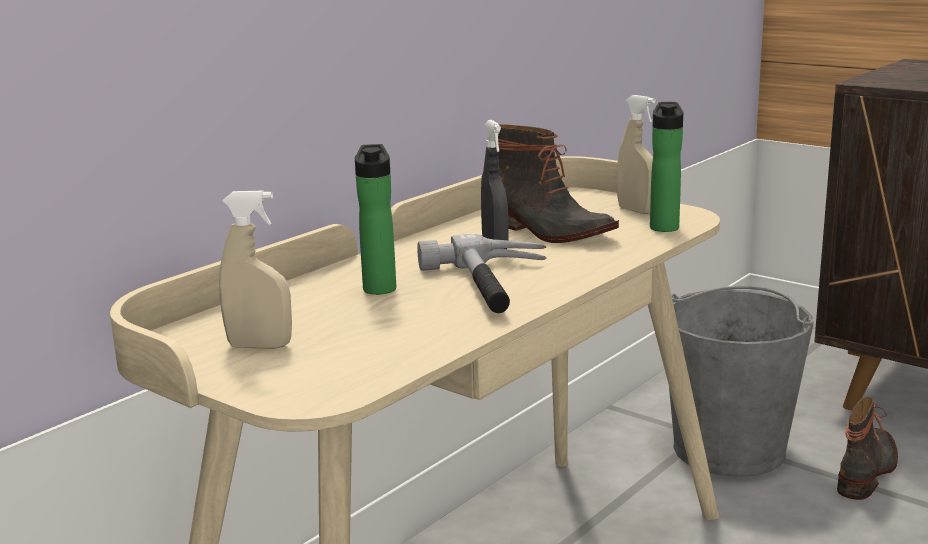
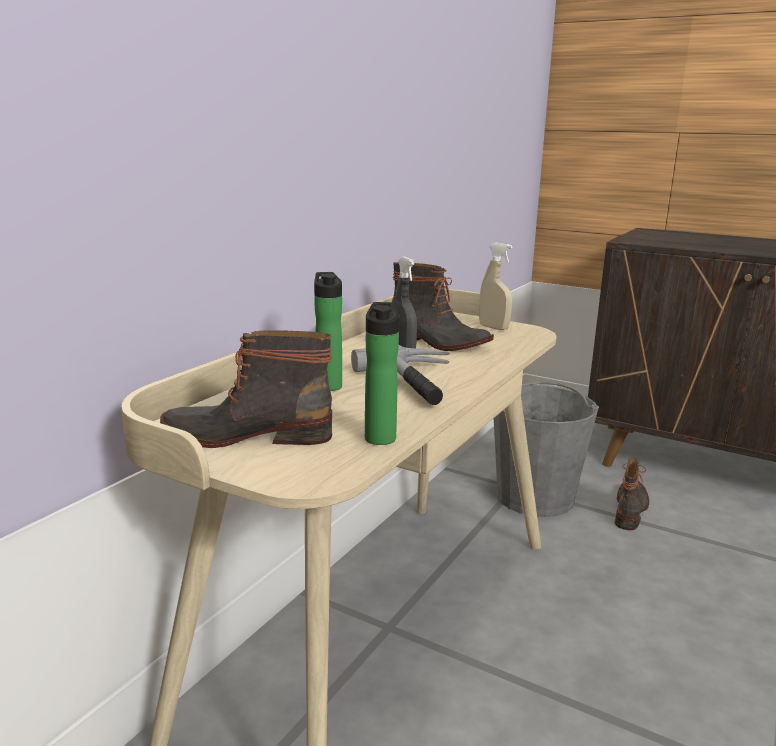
camera: 10 degrees left, 0 degrees up
beige spray bottle [219,190,292,349] -> boot [160,330,332,448]
bottle [650,102,683,232] -> bottle moved to [365,302,399,445]

